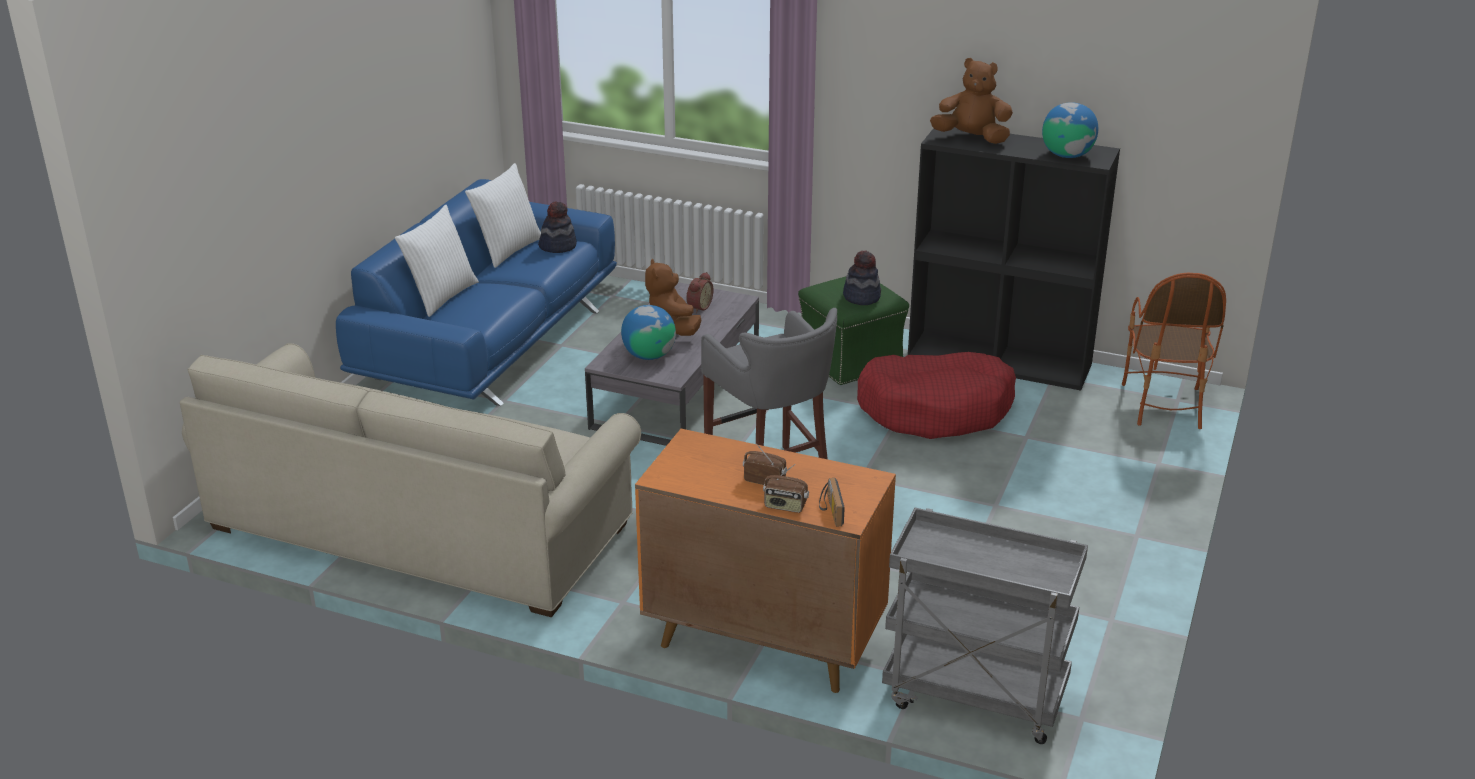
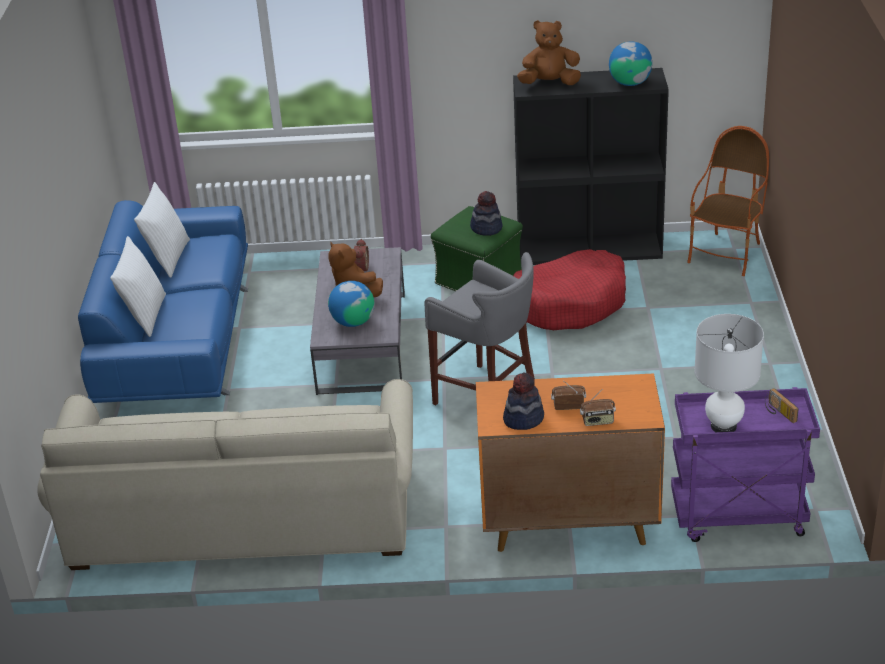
camera: 20 degrees left, 5 degrees up
hat [538,201,577,253] -> hat moved to [503,372,544,430]
radio [819,478,845,527] -> radio moved to [765,388,799,423]
grey cart [882,508,1088,744] -> purple cart [671,387,820,542]
armchair [1122,273,1226,429] -> armchair turned 135 degrees counterclockwise [687,126,769,276]
none -> white table lamp [694,314,764,432]

